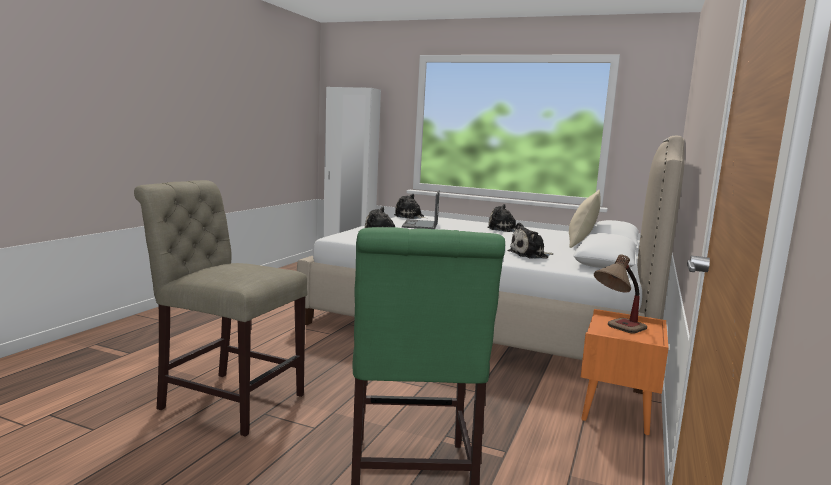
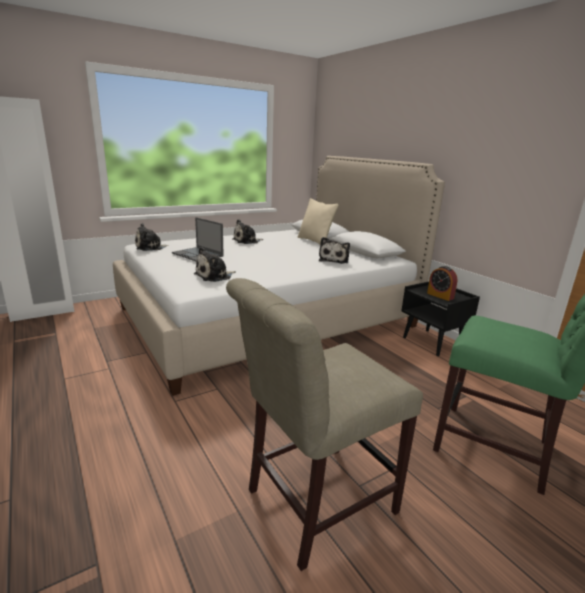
camera: 55 degrees left, 10 degrees up
orange nightstand [581,309,669,435] -> black nightstand [401,282,480,356]
table lamp [594,254,647,333] -> alarm clock [427,266,458,301]

